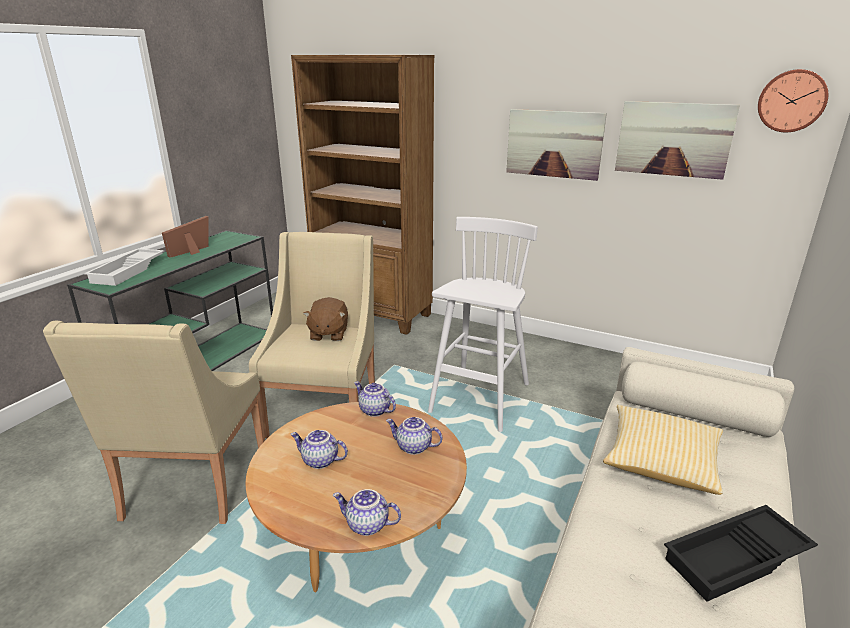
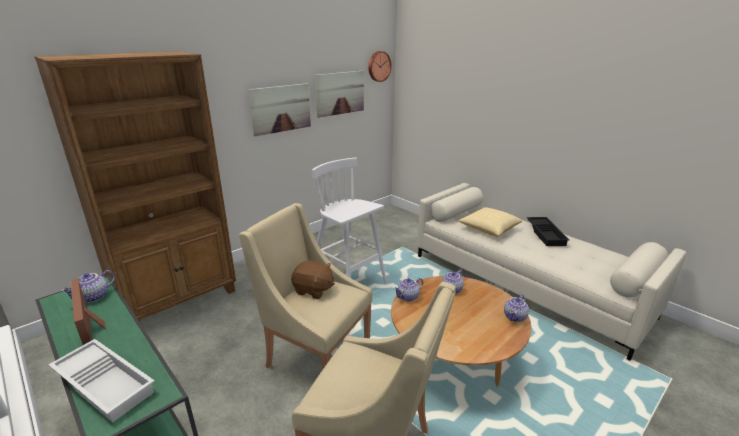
camera: 70 degrees left, 0 degrees up
teapot [291,430,348,469] -> teapot moved to [61,270,115,302]

